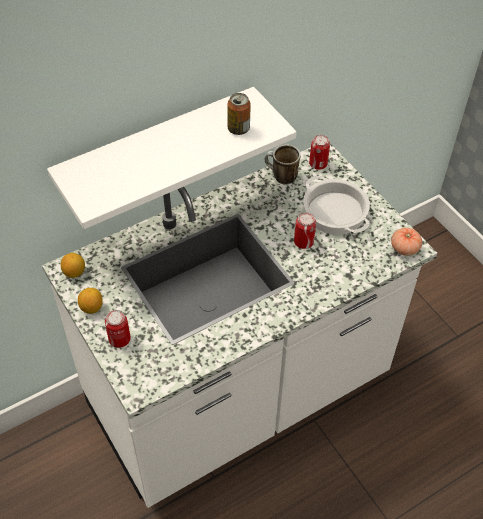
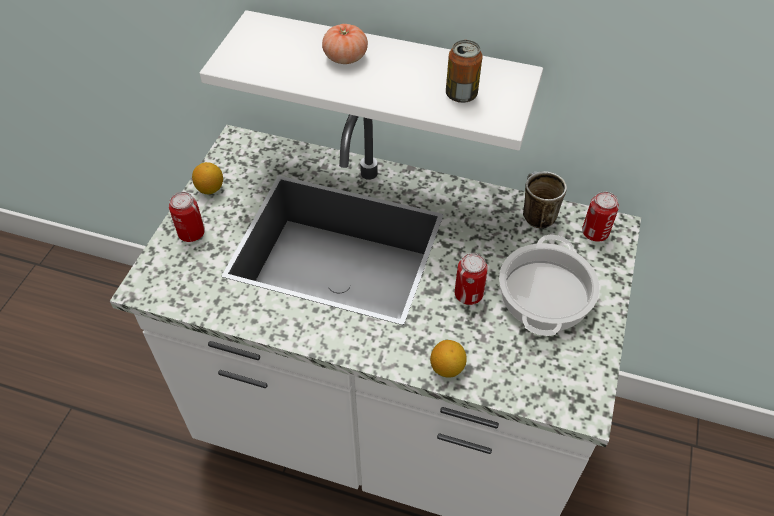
camera: 50 degrees right, 0 degrees up
lemon [61,253,85,278] -> lemon moved to [430,340,467,378]
tomato [391,228,422,256] -> tomato moved to [322,24,368,64]

